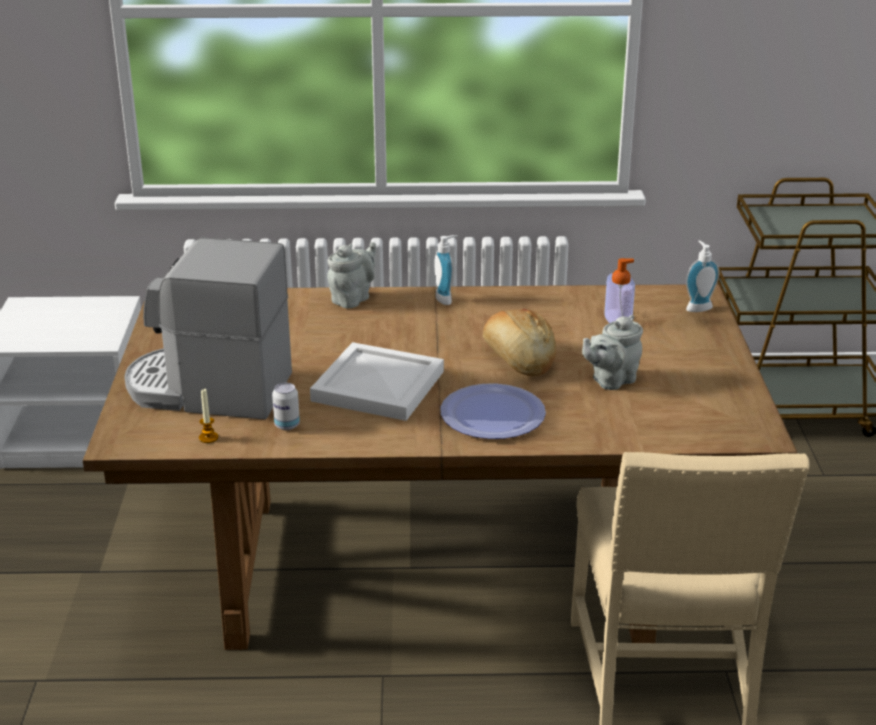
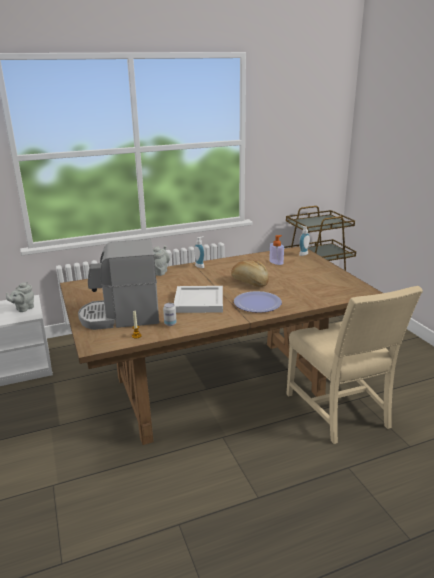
camera: 20 degrees left, 5 degrees down
grey teapot [582,315,643,390] -> grey teapot moved to [6,282,34,312]

